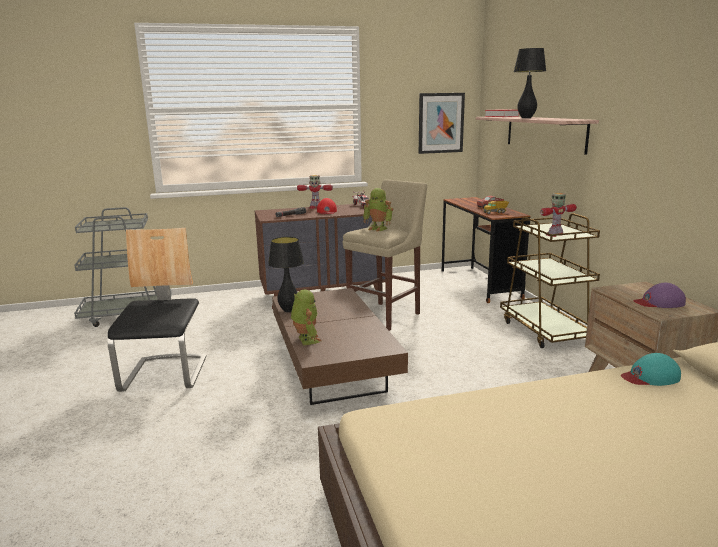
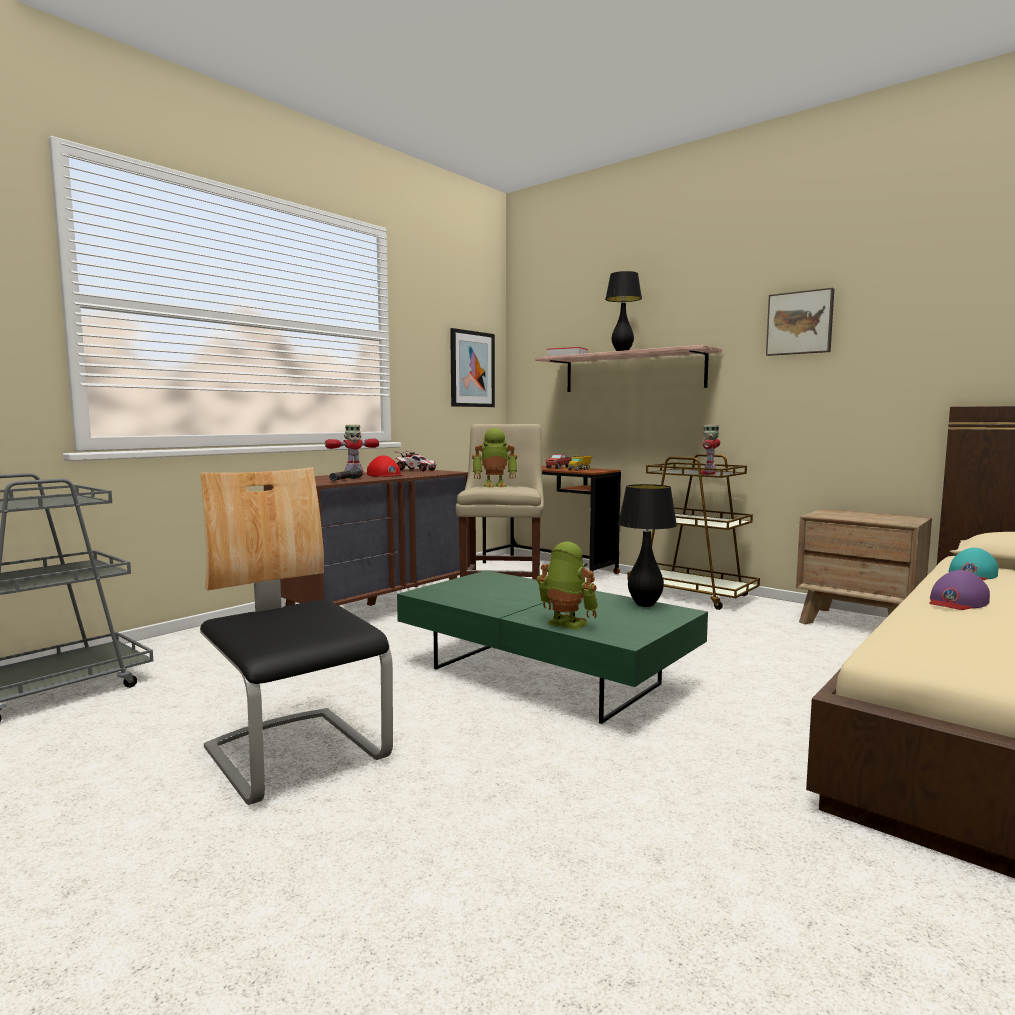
camera: 35 degrees left, 10 degrees down
black table lamp [268,237,304,312] -> black table lamp moved to [618,484,677,607]
brown coffee table [272,288,408,405] -> green coffee table [397,570,708,724]
purple cap [633,283,686,308] -> purple cap moved to [929,570,990,610]
none -> picture [766,288,834,356]

